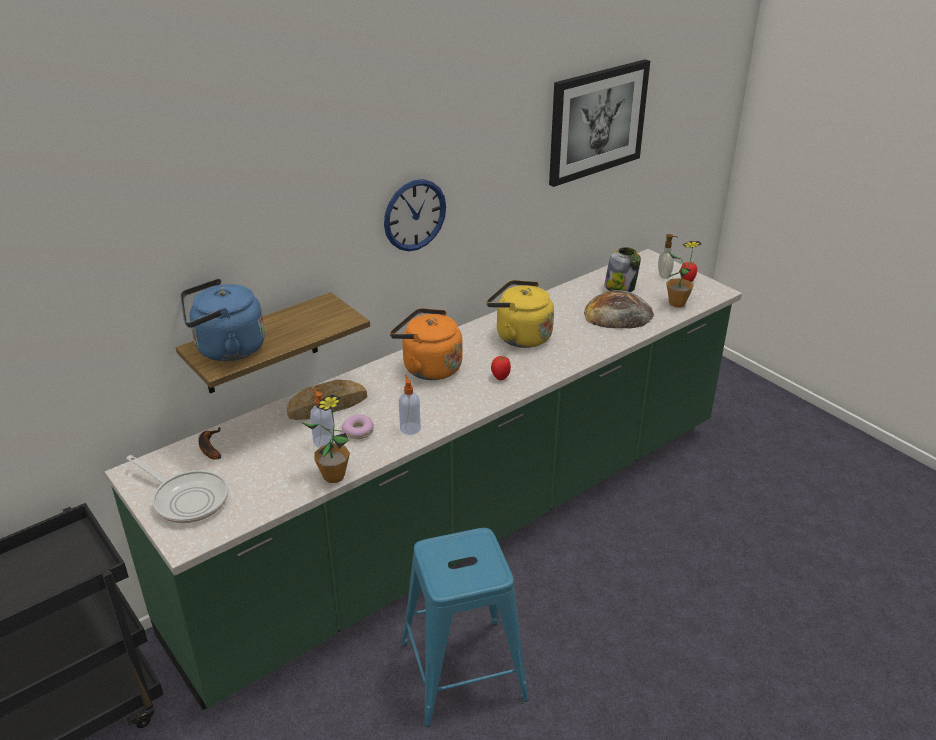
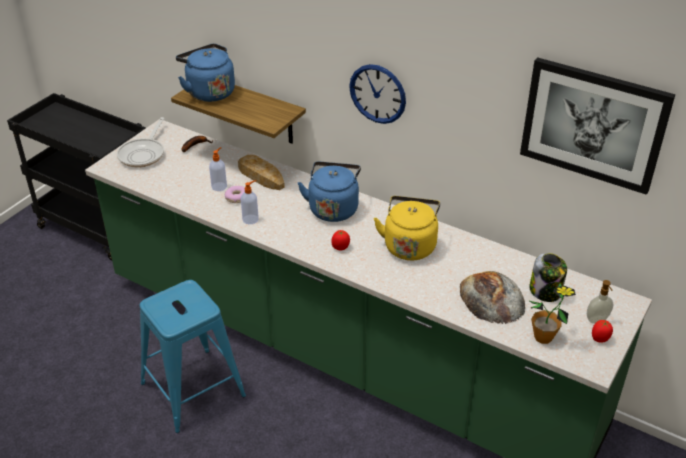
camera: 70 degrees right, 5 degrees up
potted plant [301,394,350,483] -> none
orange kettle [390,308,463,380] -> blue kettle [298,162,361,222]

